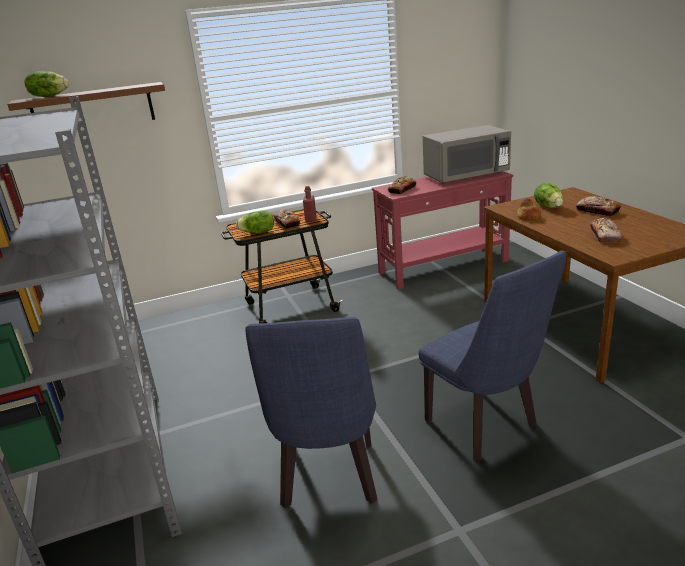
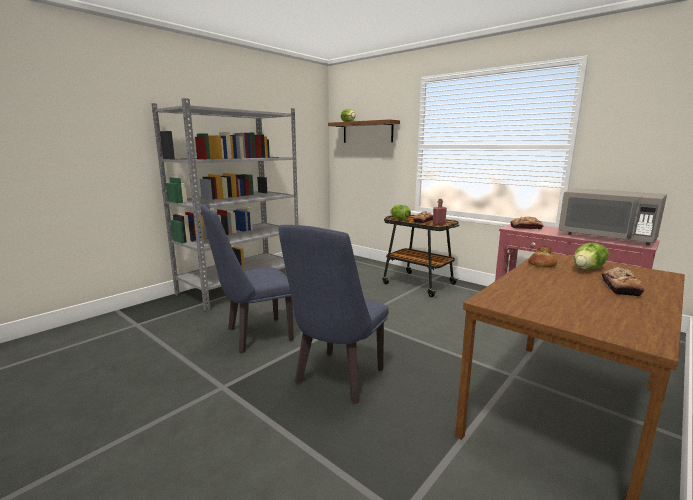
camera: 60 degrees right, 10 degrees down
bread [590,218,623,243] -> none

